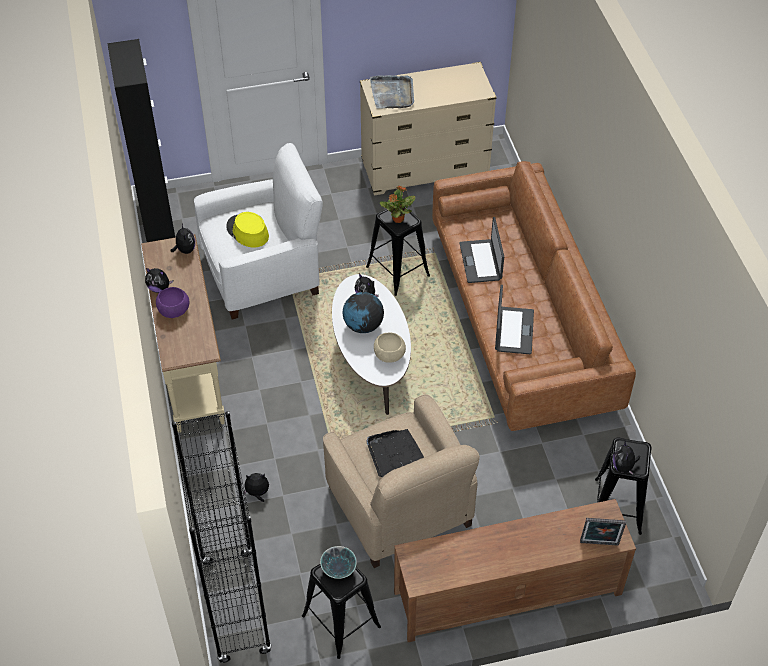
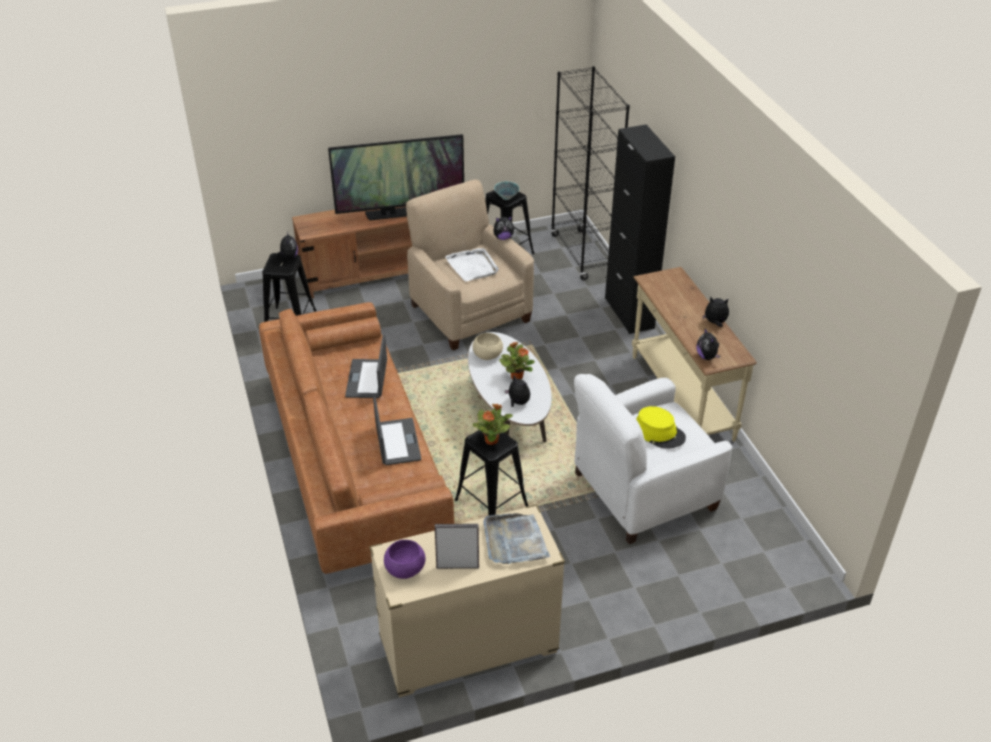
camera: 175 degrees right, 10 degrees down
black cabinet [107,39,175,242] -> black cabinet moved to [605,124,675,334]
purple bowl [156,287,189,318] -> purple bowl moved to [384,540,426,579]
plush toy [243,473,269,502] -> plush toy moved to [493,216,515,240]
globe [343,292,384,333] -> potted plant [499,342,535,379]
black tray [366,429,424,477] -> white tray [445,248,498,282]
picture frame [580,518,626,546] -> picture frame moved to [435,524,479,569]
none -> television [328,134,464,220]

